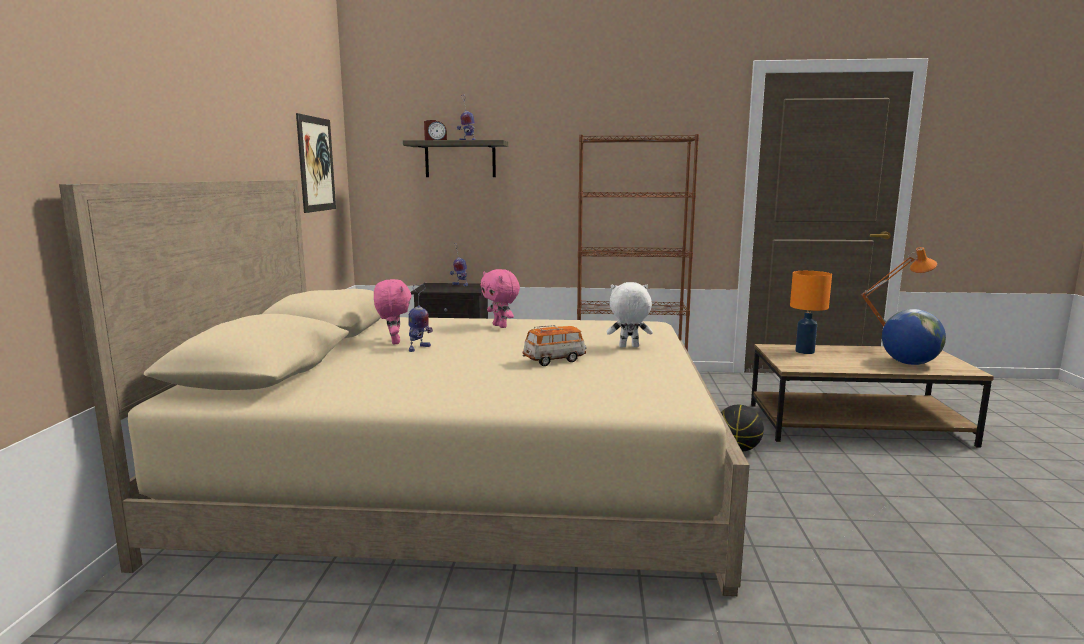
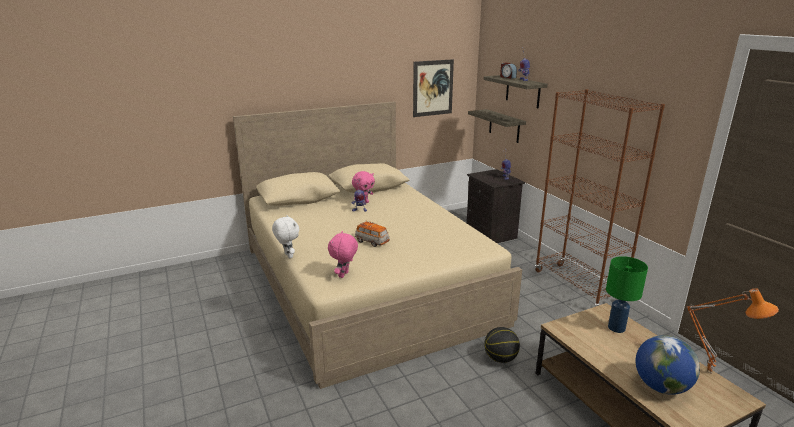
camera: 60 degrees right, 10 degrees up
pink plush toy [481,269,520,328] -> pink plush toy moved to [328,231,358,278]
white plush toy [606,282,653,347] -> white plush toy moved to [272,215,299,258]
orange table lamp [790,271,832,354] -> green table lamp [606,256,648,333]
none -> shelf [468,109,526,143]

